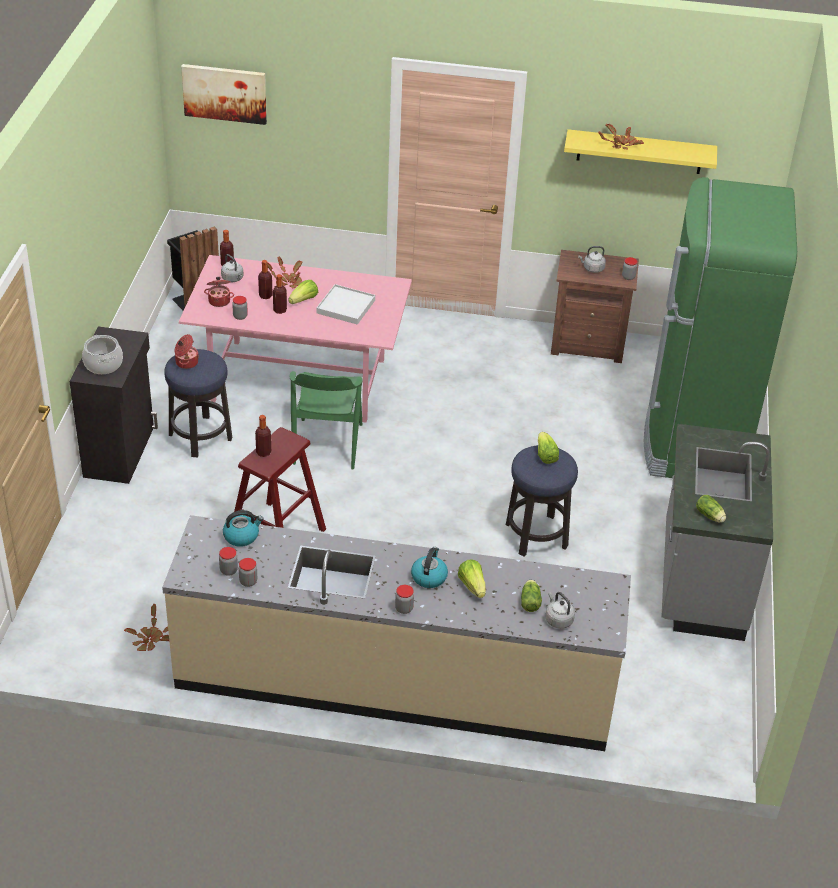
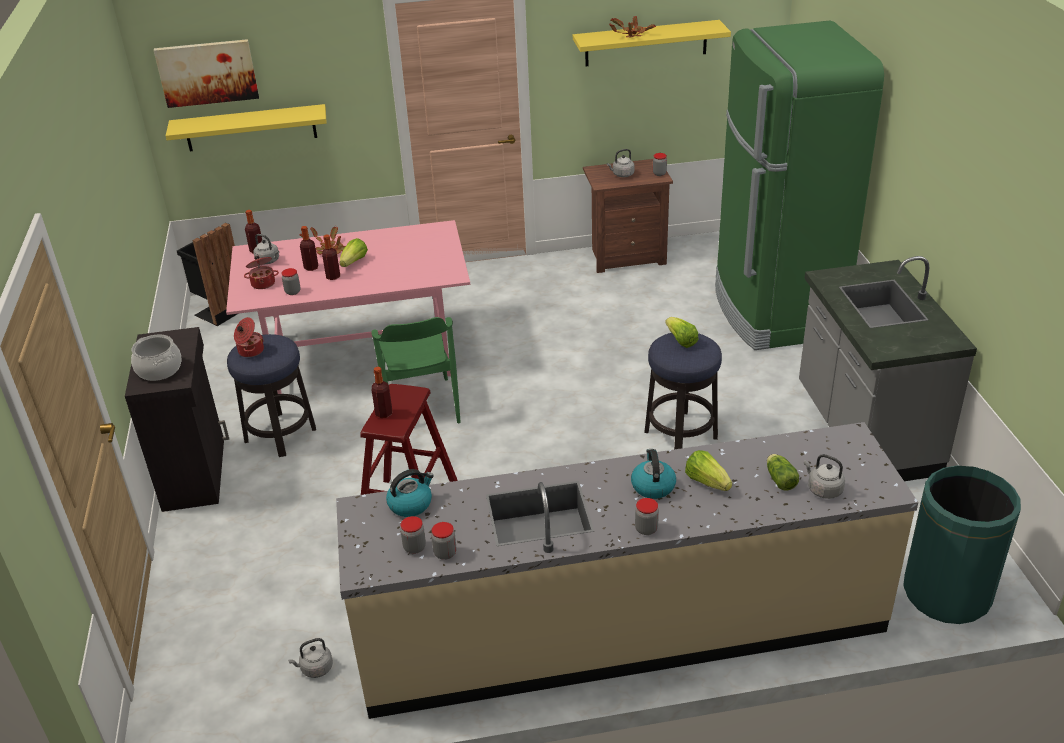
camera: 15 degrees left, 5 degrees down
potted plant [124,604,169,651] -> grey kettle [288,638,333,678]
white tray [316,284,375,325] -> none
lettuce [696,495,726,523] -> none
none -> yellow shelf [166,104,327,151]
none -> green trash can [903,466,1021,624]

